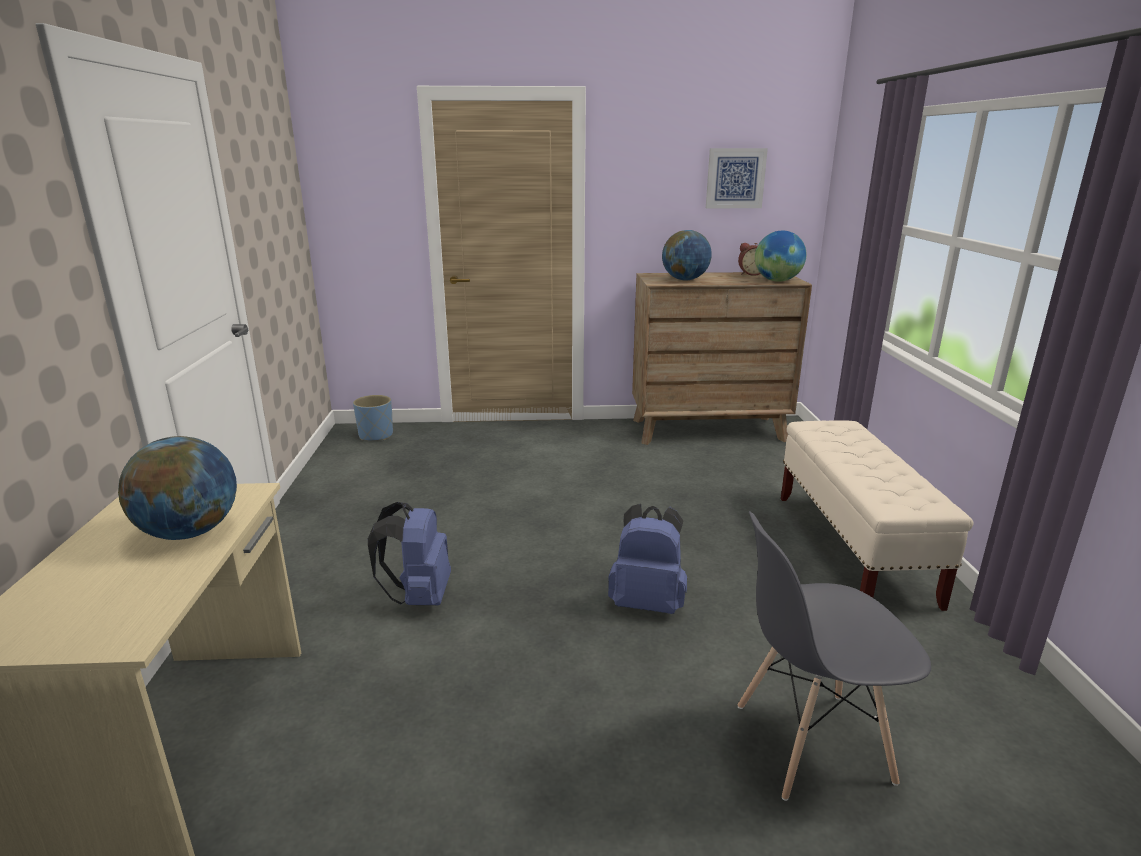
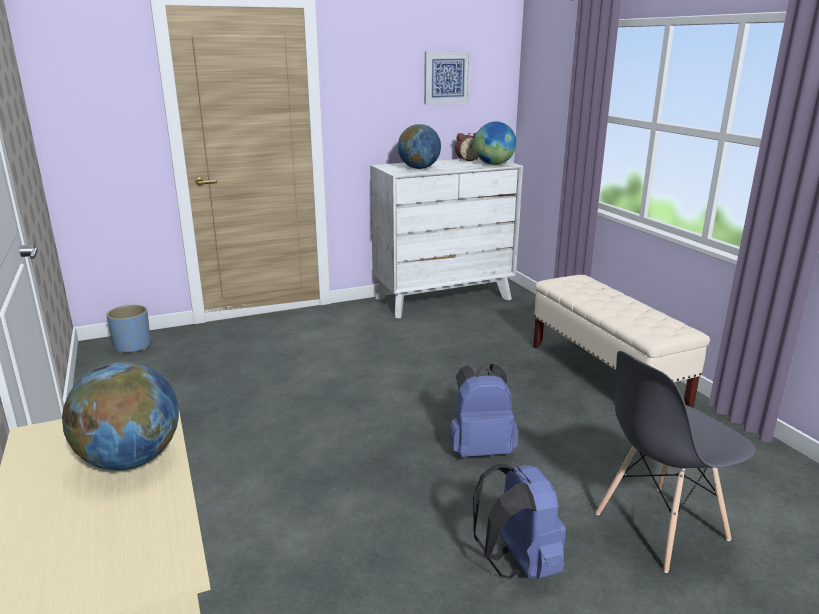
camera: 20 degrees left, 0 degrees up
blue backpack [368,502,451,606] -> blue backpack moved to [473,464,566,579]
brown dresser [632,272,812,445] -> white dresser [370,157,523,318]

